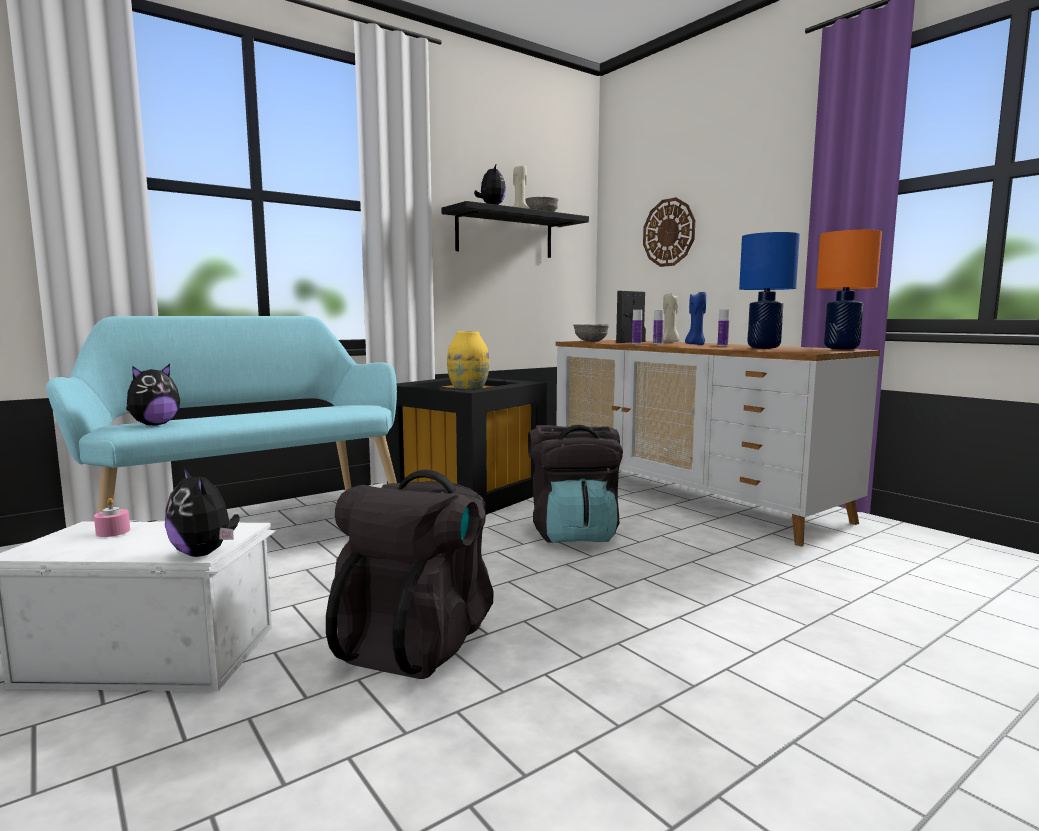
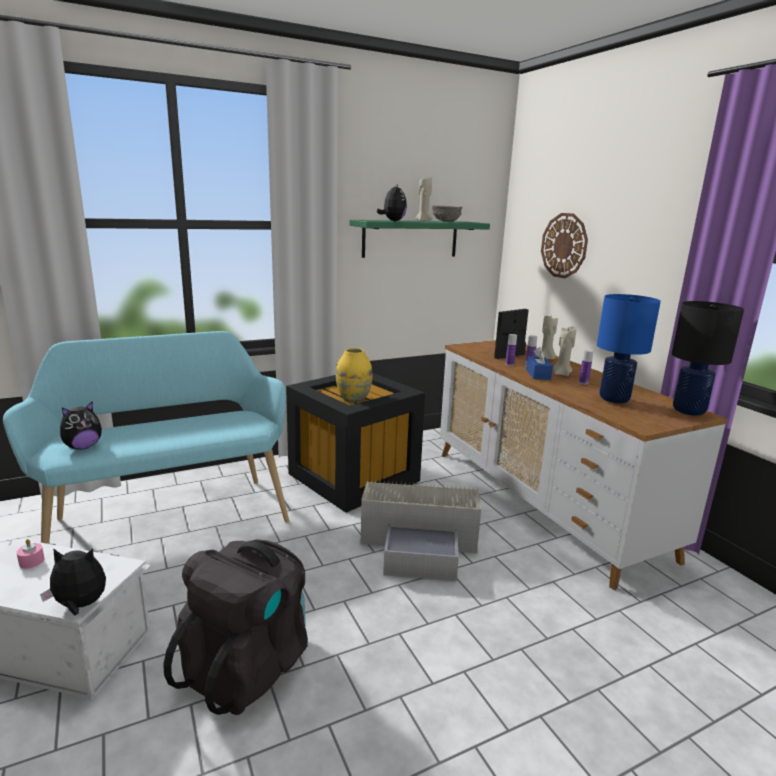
camera: 10 degrees right, 10 degrees up
plush toy [165,467,239,557] -> plush toy turned 120 degrees clockwise [40,548,106,615]
black shelf [442,201,589,258] -> green shelf [350,220,490,258]
black backpack [528,425,623,543] -> grey storage box [361,479,481,581]
grey bowl [573,324,609,342] -> none
blue candle [685,292,706,345] -> beige candle [553,326,576,376]
orange table lamp [816,230,882,350] -> black table lamp [672,301,744,416]
none -> blue tissue box [526,347,553,380]

